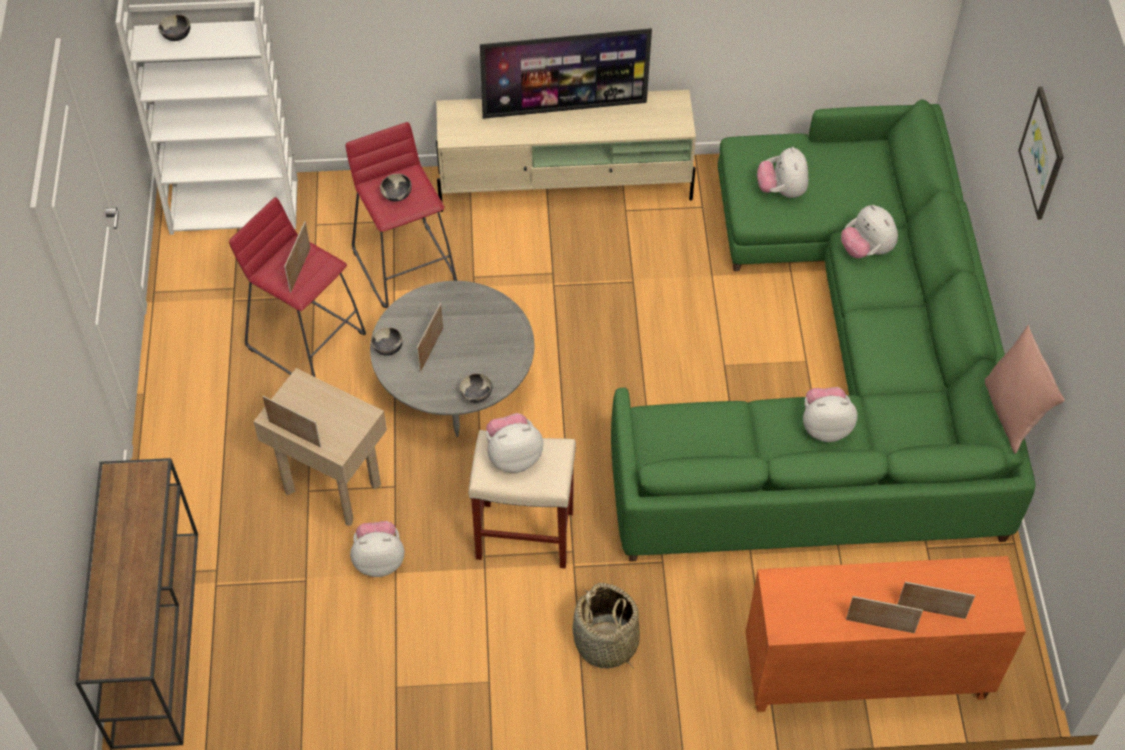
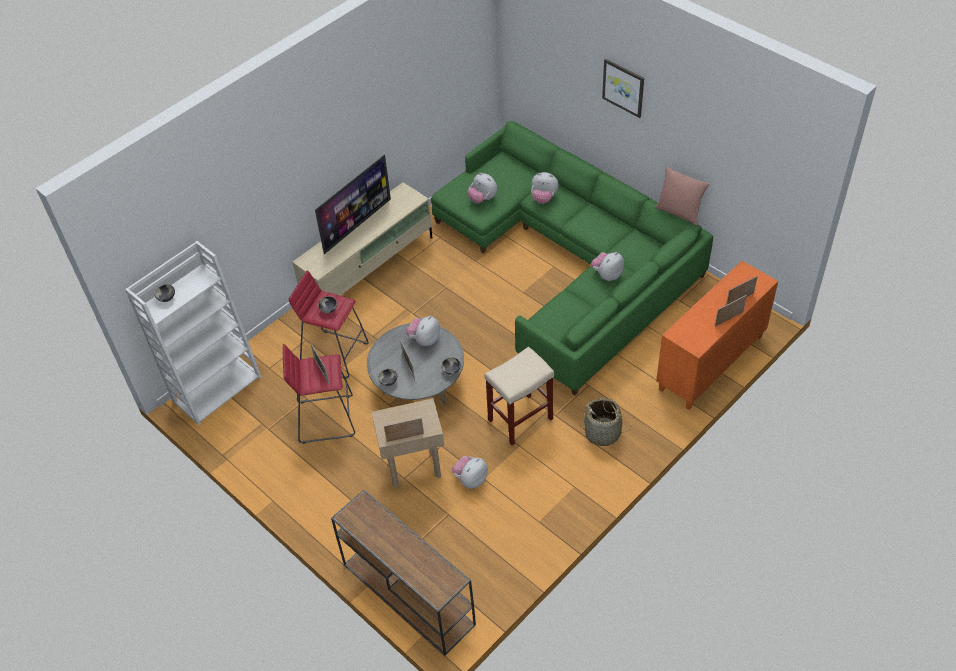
camera: 40 degrees left, 5 degrees down
plush toy [486,413,543,473] -> plush toy moved to [406,316,440,346]

